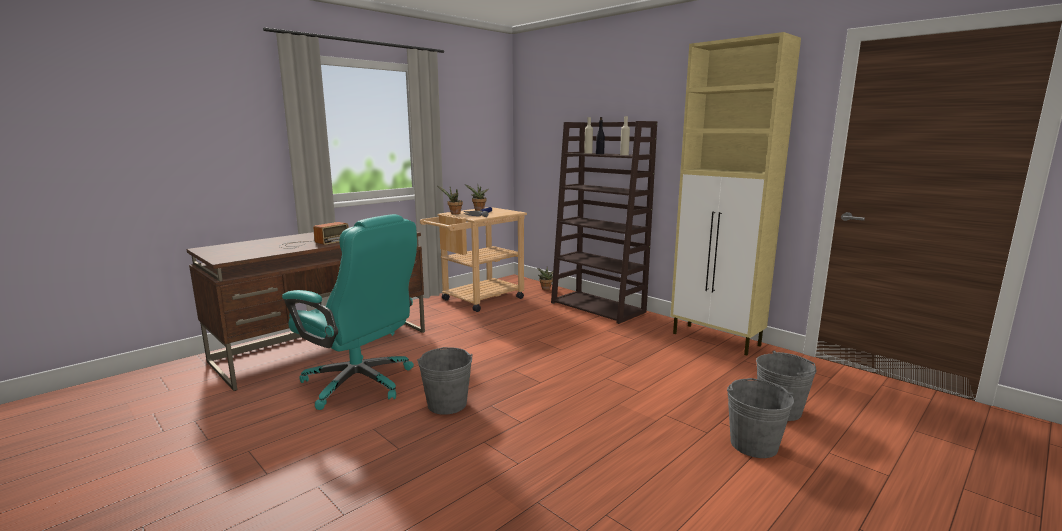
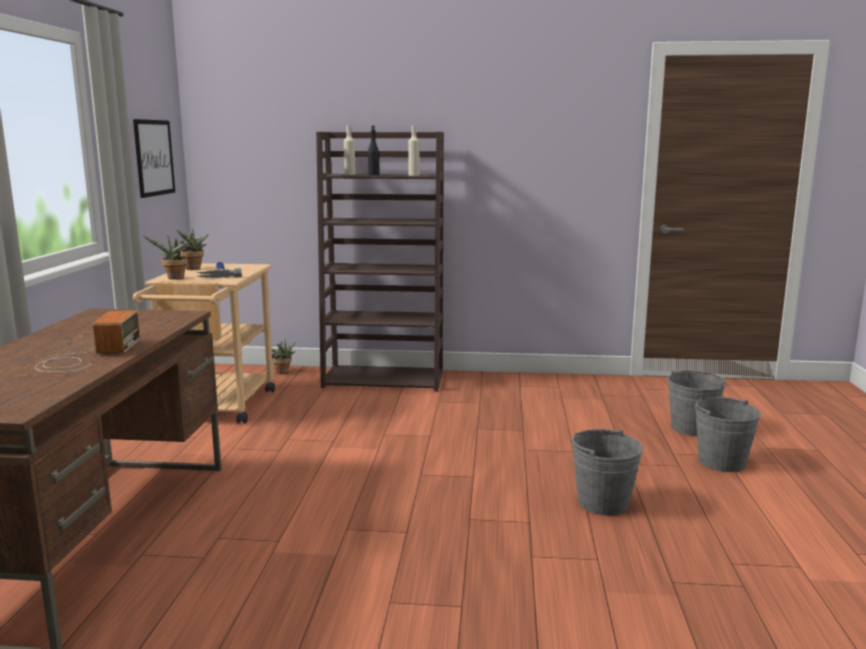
camera: 40 degrees left, 0 degrees up
turquoise office chair [282,214,417,410] -> none
grey bucket [417,347,473,415] -> grey bucket moved to [572,429,643,516]
beige cabinet [671,32,801,355] -> none
none -> picture [133,119,175,198]

